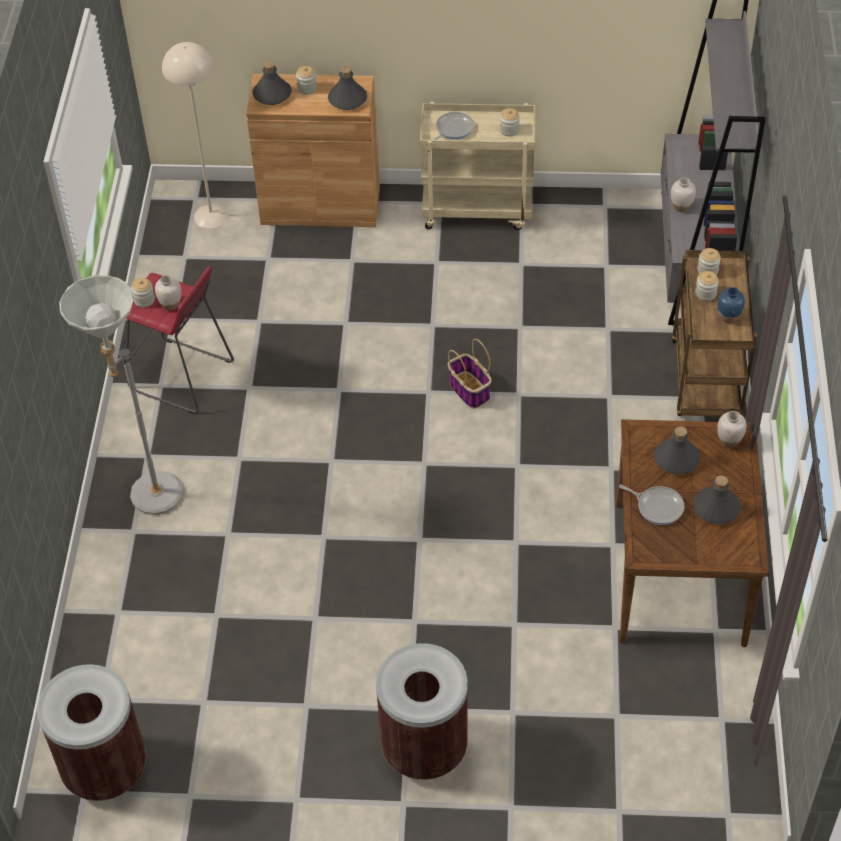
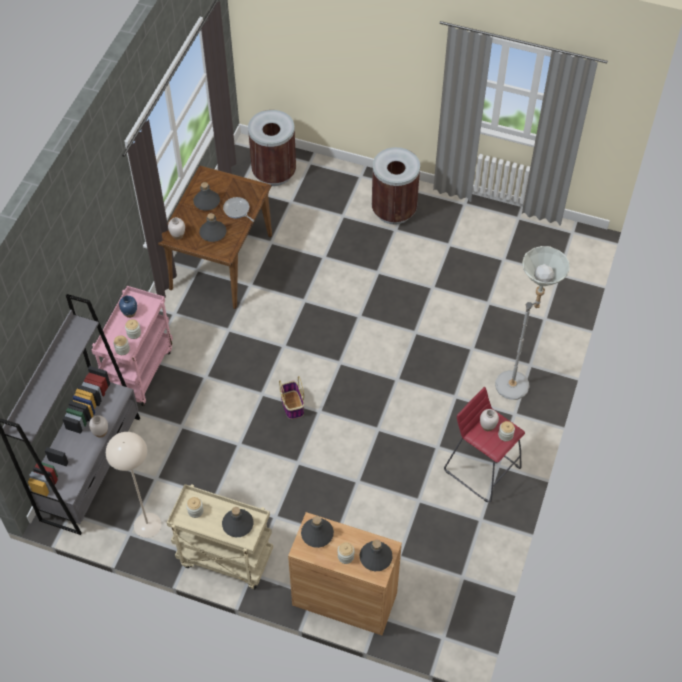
camera: 165 degrees left, 5 degrees up
brown trash can [37,664,146,801] -> brown trash can moved to [248,110,296,186]
beige floor lamp [162,42,229,229] -> beige floor lamp moved to [106,432,162,538]
frying pan [431,112,474,144] -> grey bottle [222,507,254,537]
brown cart [672,250,757,416] -> pink cart [92,286,173,406]

